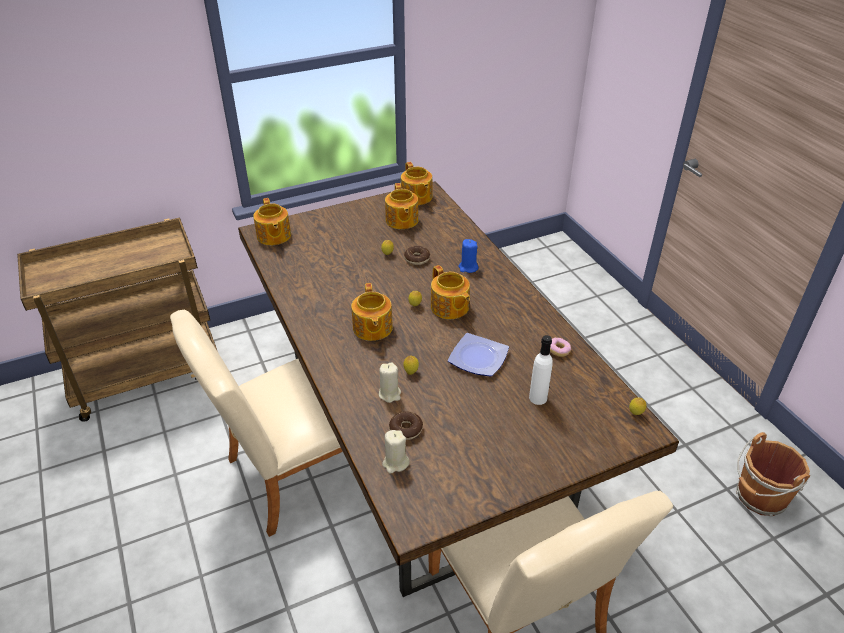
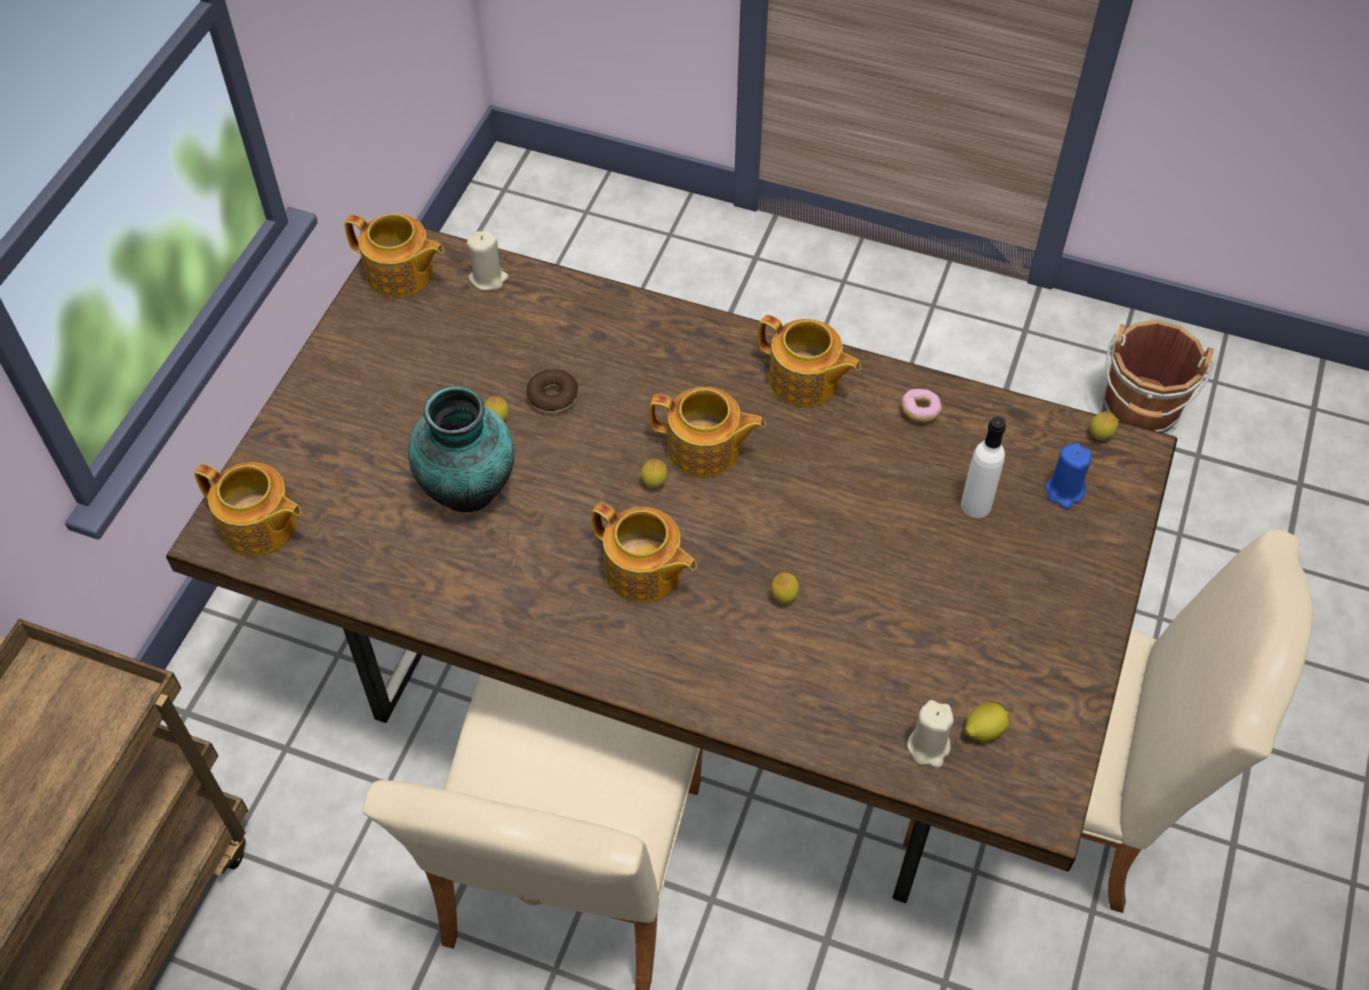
camera: 45 degrees left, 15 degrees up
beige candle [379,363,401,403] -> beige candle moved to [466,231,508,291]
teapot [385,183,419,229] -> teapot moved to [758,315,861,407]
donut [389,412,423,440] -> none
plate [448,333,509,376] -> none
blue candle [458,239,478,273] -> blue candle moved to [1046,443,1092,509]
none -> vase [408,386,514,512]
none -> lemon [964,703,1009,741]

